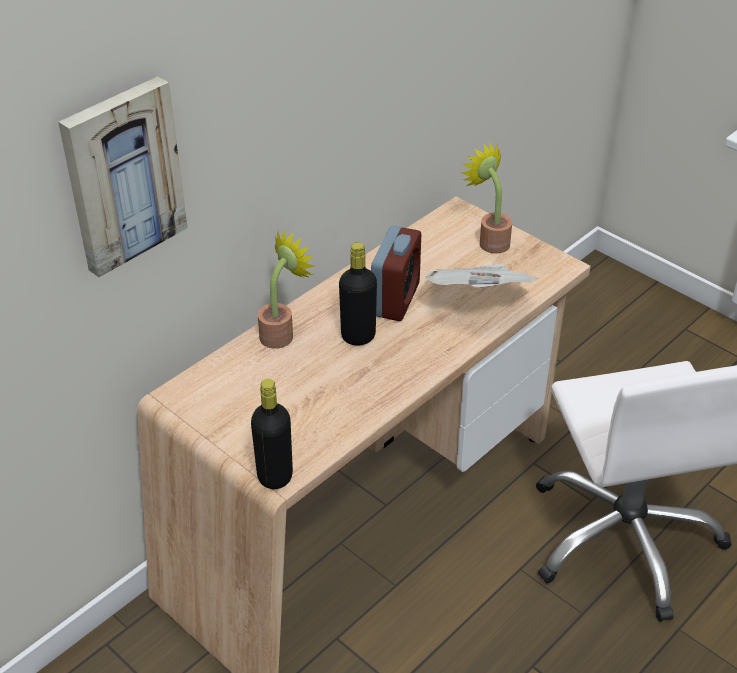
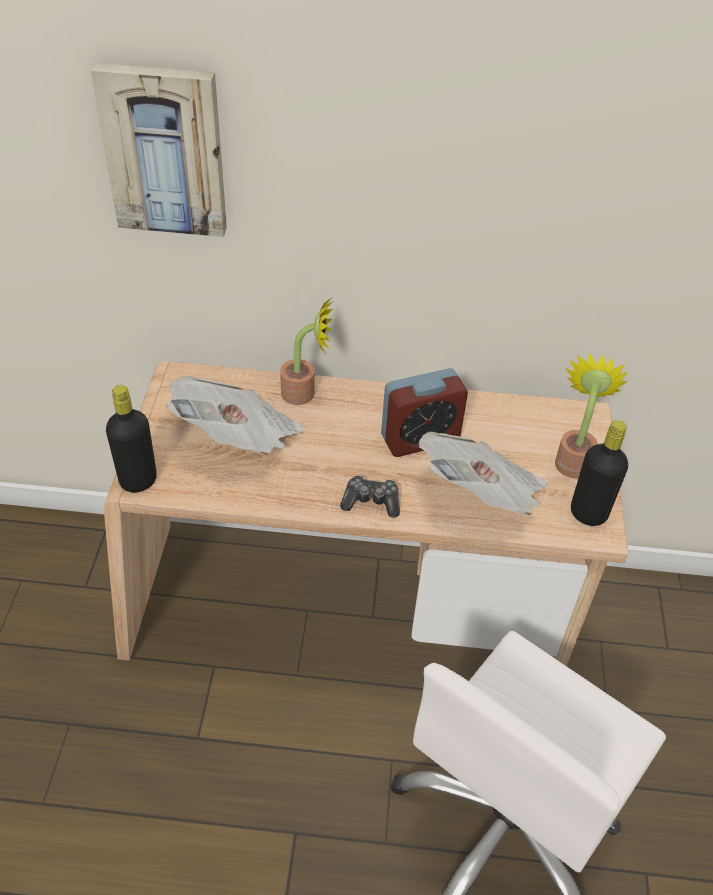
camera: 50 degrees right, 5 degrees up
black bottle [339,242,377,345] -> black bottle moved to [571,420,628,526]
none -> newspaper [166,376,304,454]
none -> game controller [340,475,400,518]

